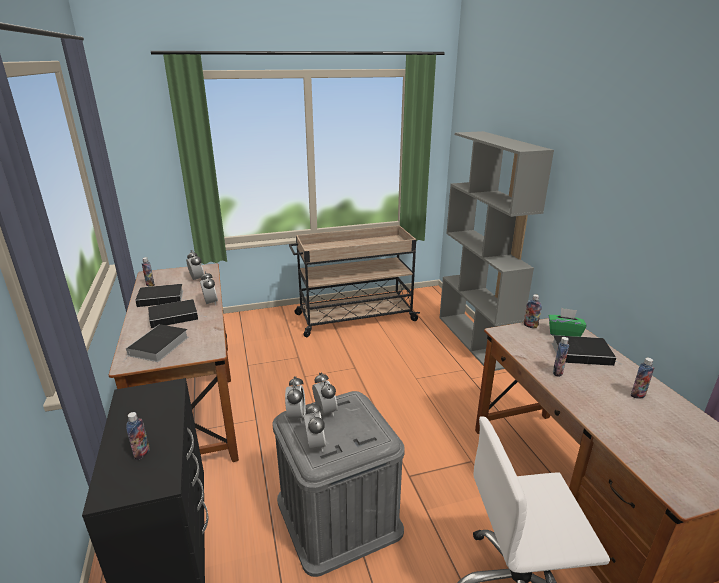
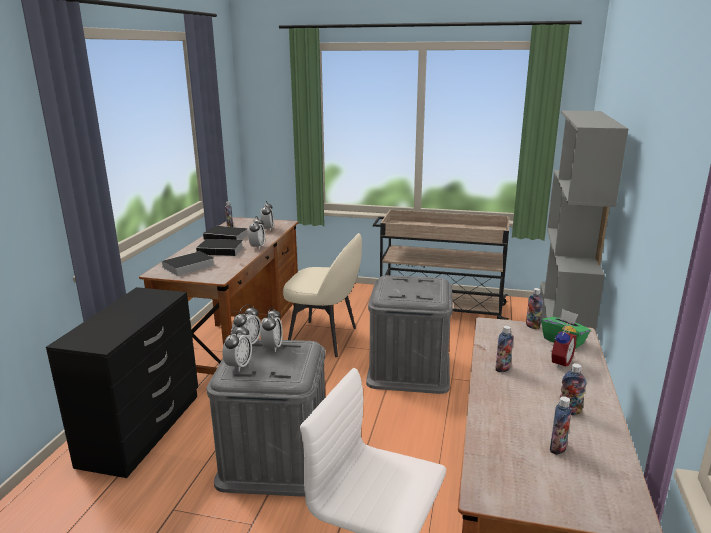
camera: 30 degrees right, 5 degrees down
bottle [126,412,150,460] -> bottle moved to [550,396,572,455]
book [552,335,623,366] -> alarm clock [550,322,577,369]
none -> beige chair [283,233,362,357]
none -> grey storage box [366,275,453,394]

